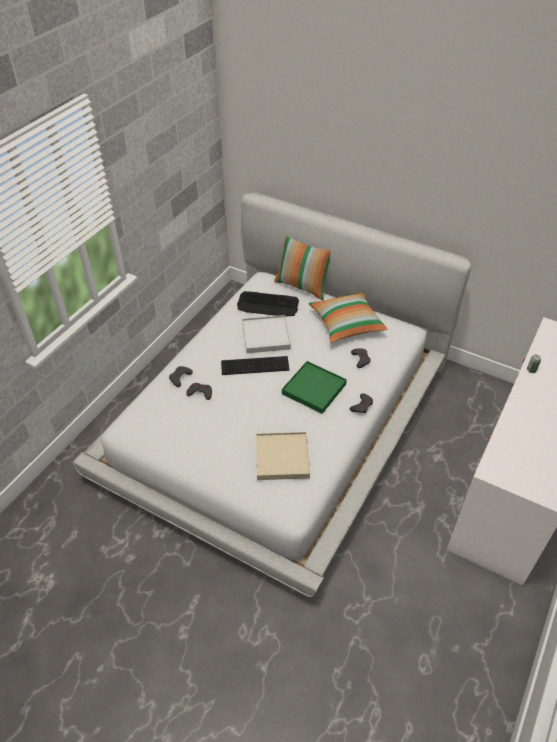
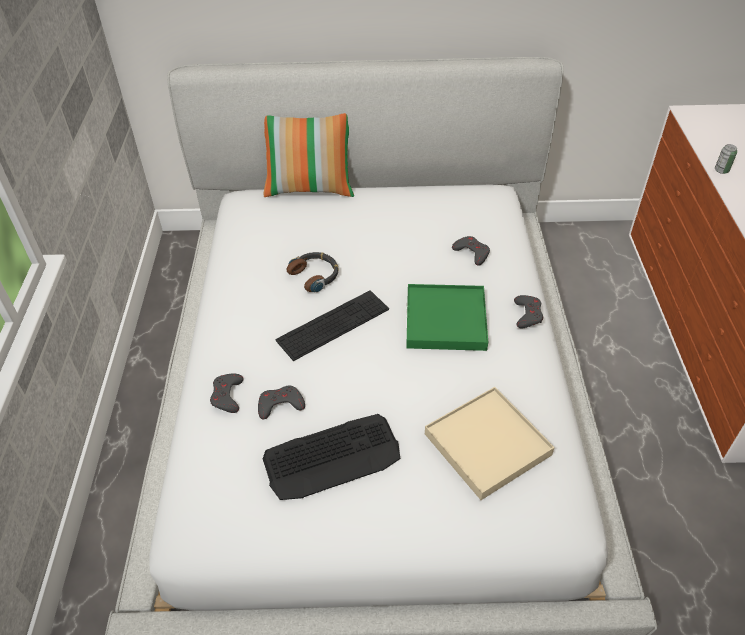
camera: 30 degrees left, 0 degrees up
keyboard [237,291,299,317] -> keyboard moved to [263,414,400,500]
white tray [242,315,291,353] -> headphones [287,252,339,292]
pillow [308,293,387,343] -> none

